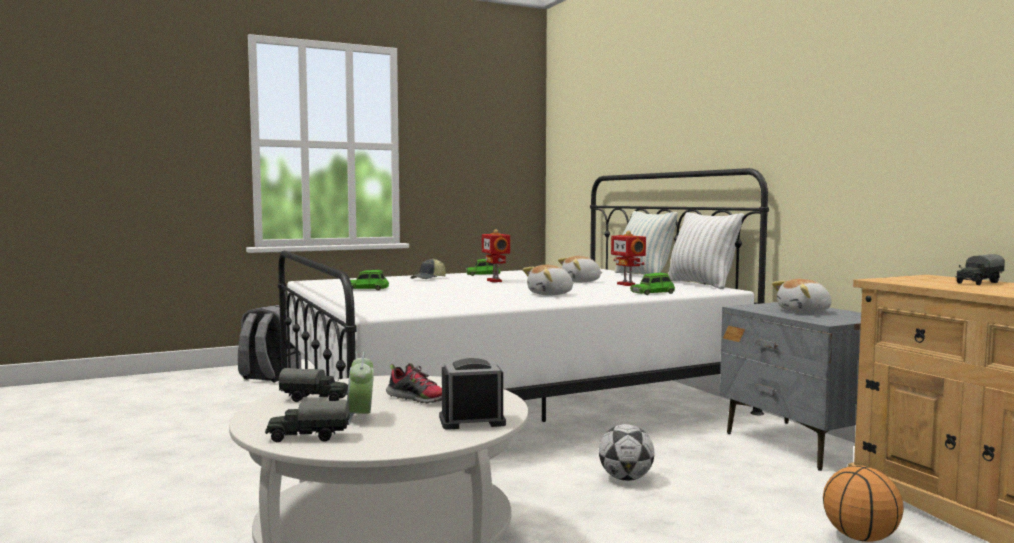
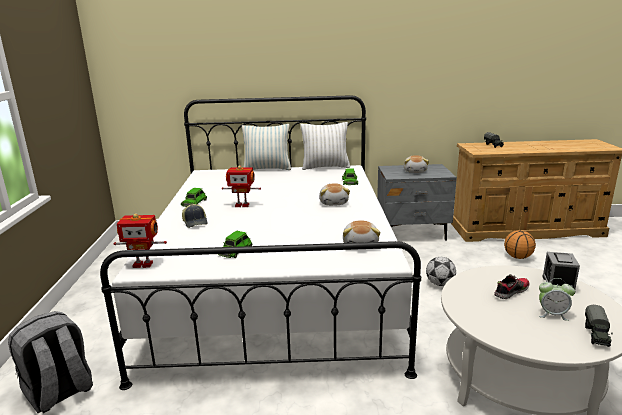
camera: 65 degrees left, 15 degrees up
toy truck [278,368,348,402] -> none
plush toy [558,256,603,282] -> plush toy moved to [343,221,381,243]
toy robot [611,230,646,286] -> toy robot moved to [114,213,167,268]

